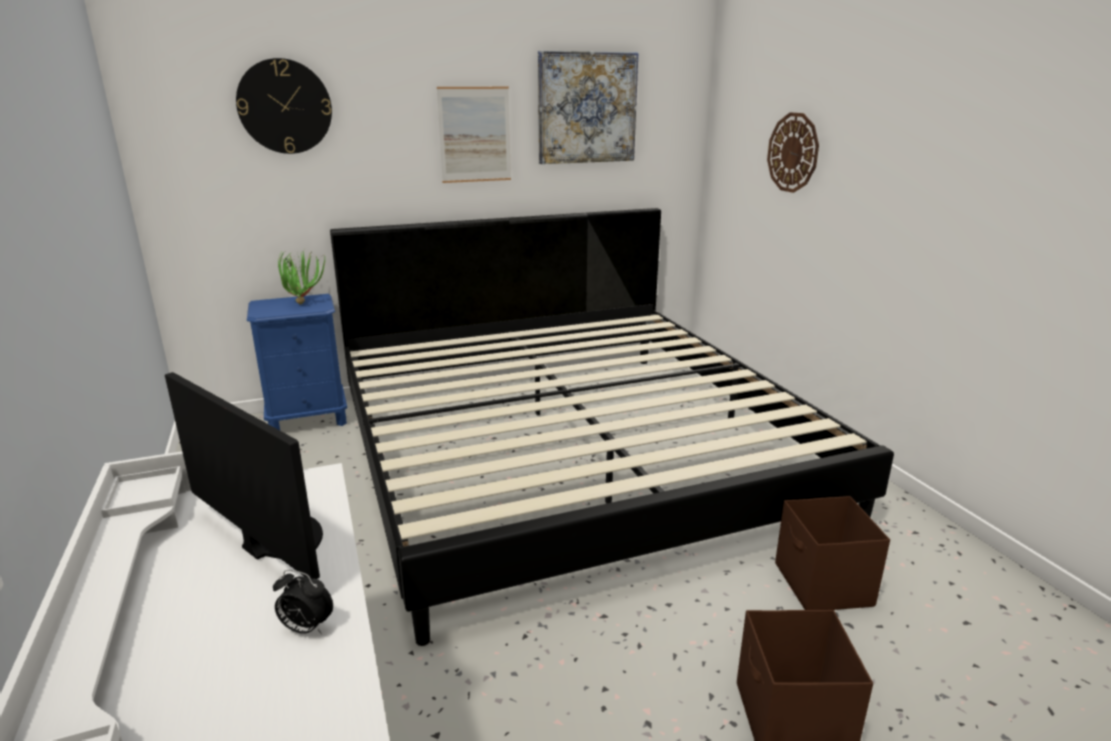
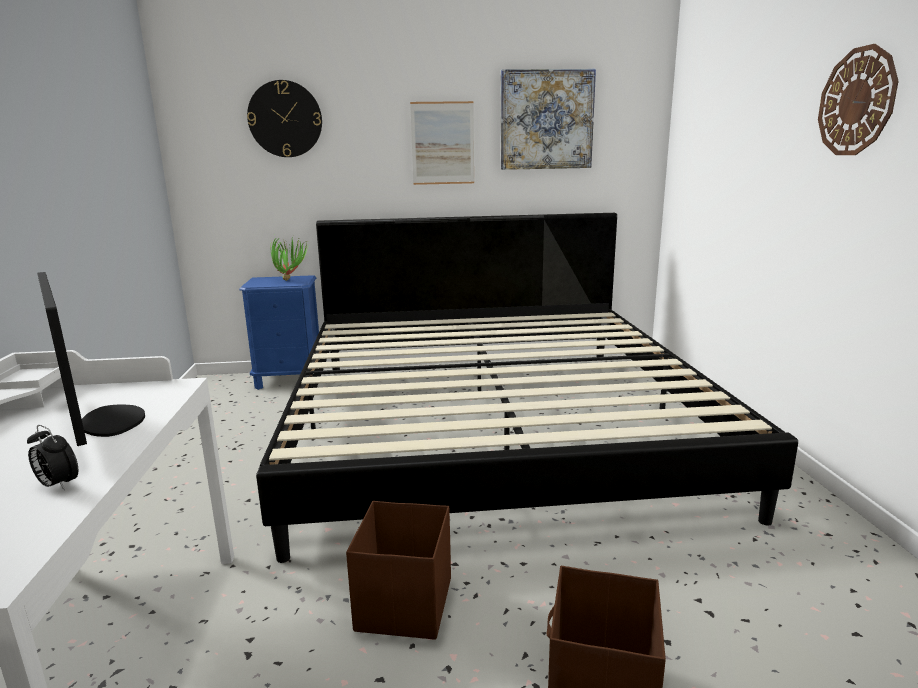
camera: 15 degrees right, 5 degrees down
wall clock [767,112,819,193] -> wall clock moved to [818,44,899,155]
brown storage box [775,496,890,610] -> brown storage box moved to [346,501,451,640]

